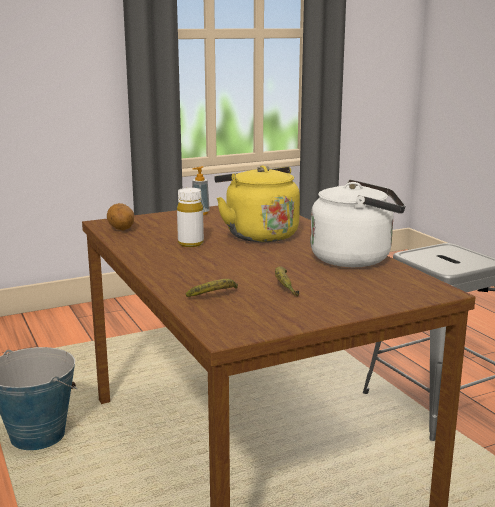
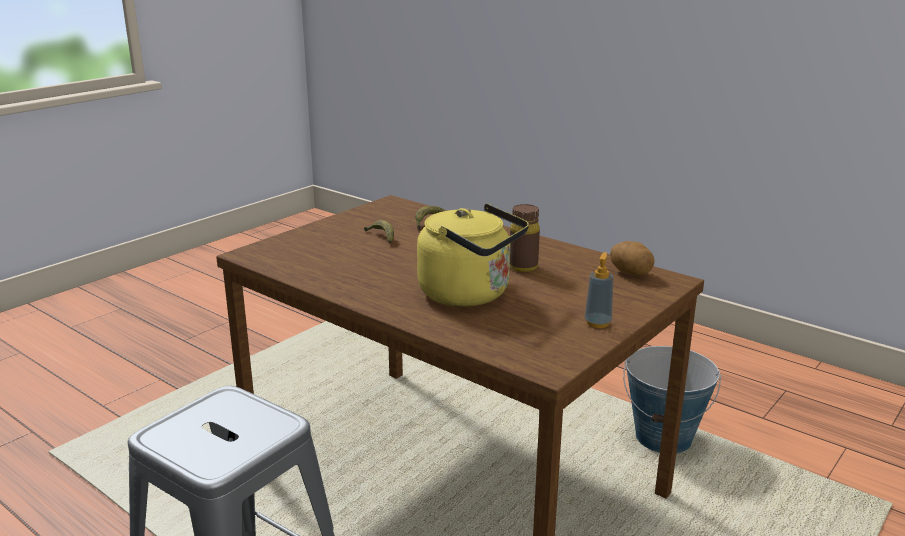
camera: 155 degrees right, 5 degrees up
white bottle [177,188,204,247] -> brown bottle [510,204,540,272]
white kettle [310,179,405,267] -> none

